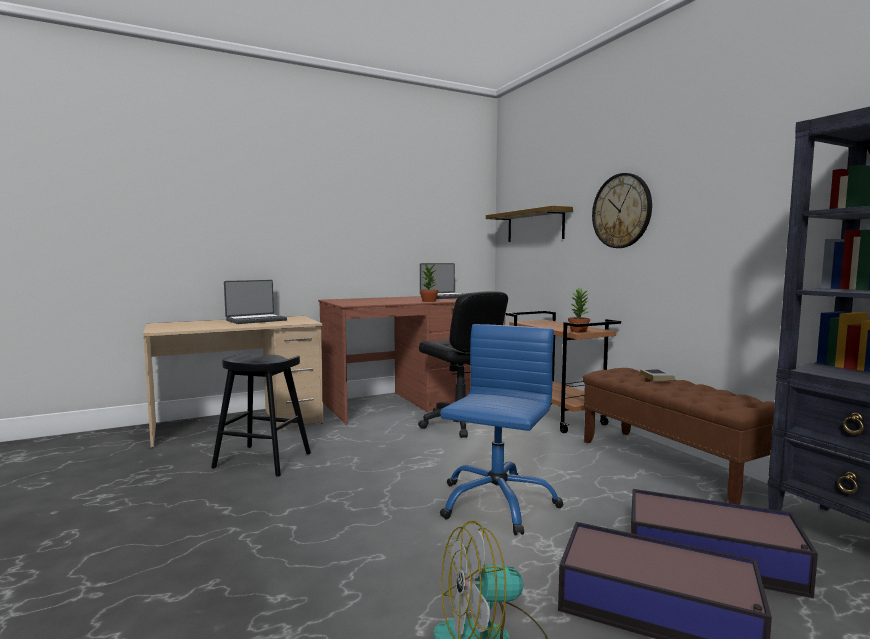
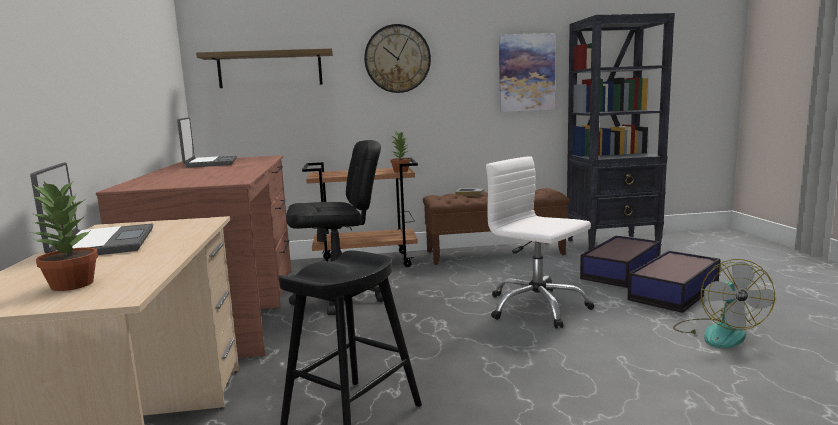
camera: 70 degrees left, 5 degrees up
potted plant [420,264,439,302] -> potted plant moved to [31,180,98,291]
blue office chair [440,324,563,535] -> white office chair [486,156,594,328]
none -> picture [499,33,556,112]

